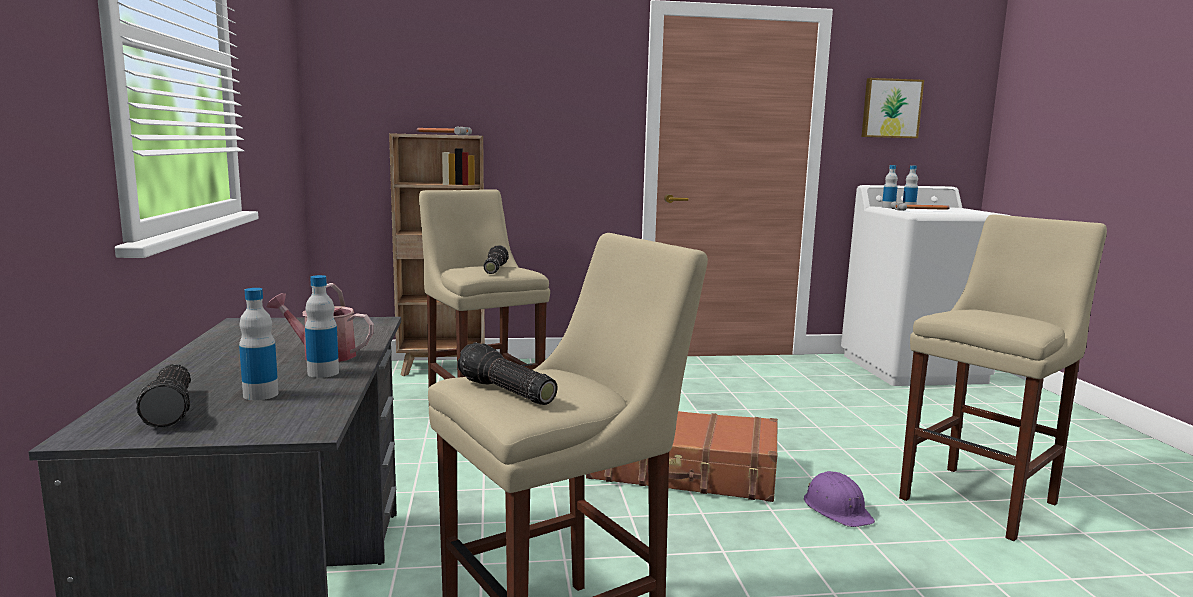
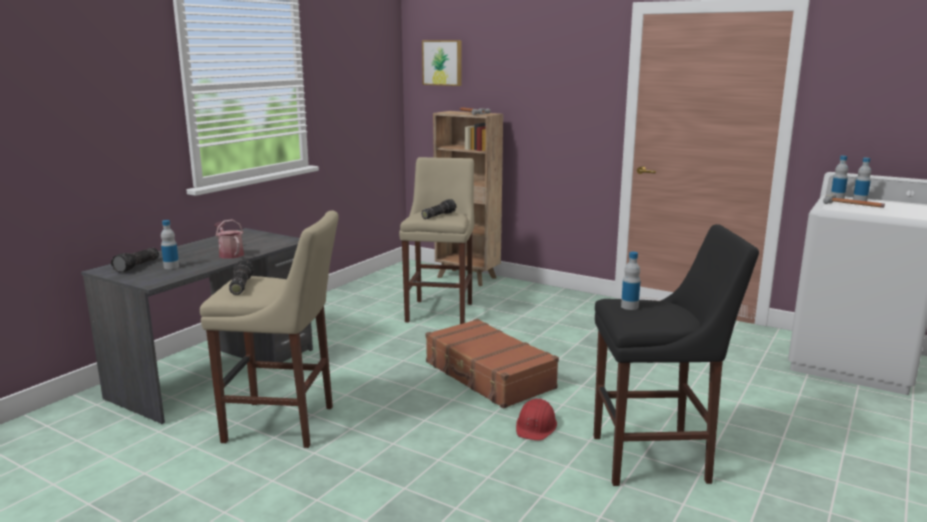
camera: 40 degrees right, 5 degrees up
bottle [305,275,339,378] -> bottle moved to [621,252,640,310]
purple hard hat [804,471,875,527] -> red hard hat [516,399,557,441]
picture [862,78,924,138] -> picture moved to [422,40,461,86]
beige stool [899,214,1107,541] -> black stool [594,224,759,486]

